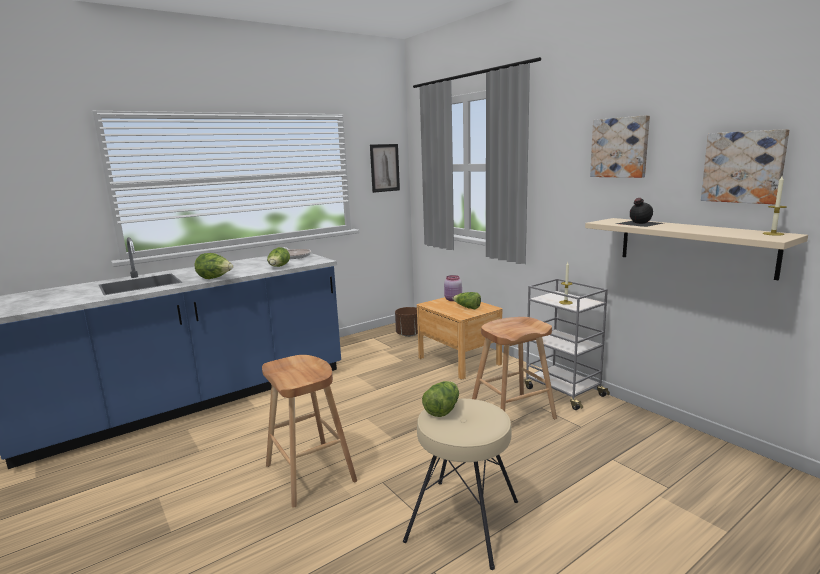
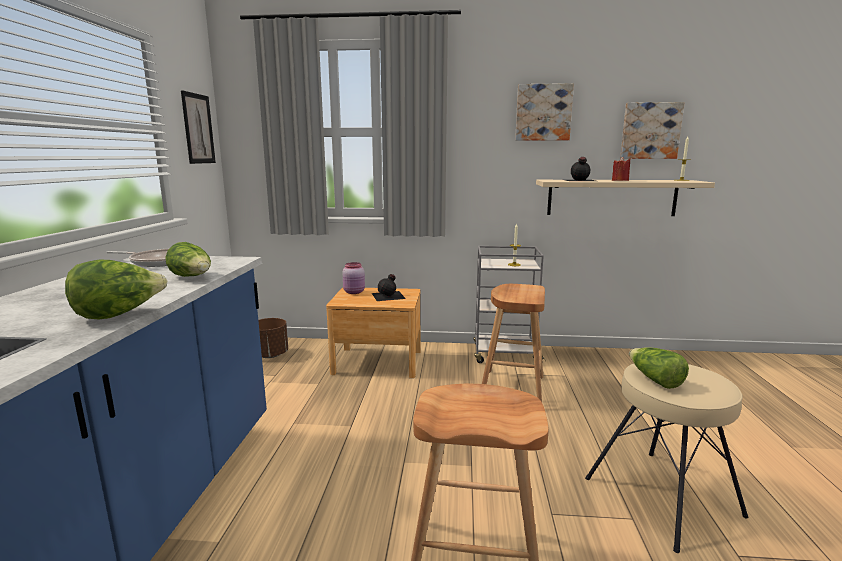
camera: 50 degrees left, 0 degrees up
lettuce [453,292,481,309] -> black bottle [372,274,406,301]
none -> red candle [612,157,630,181]

